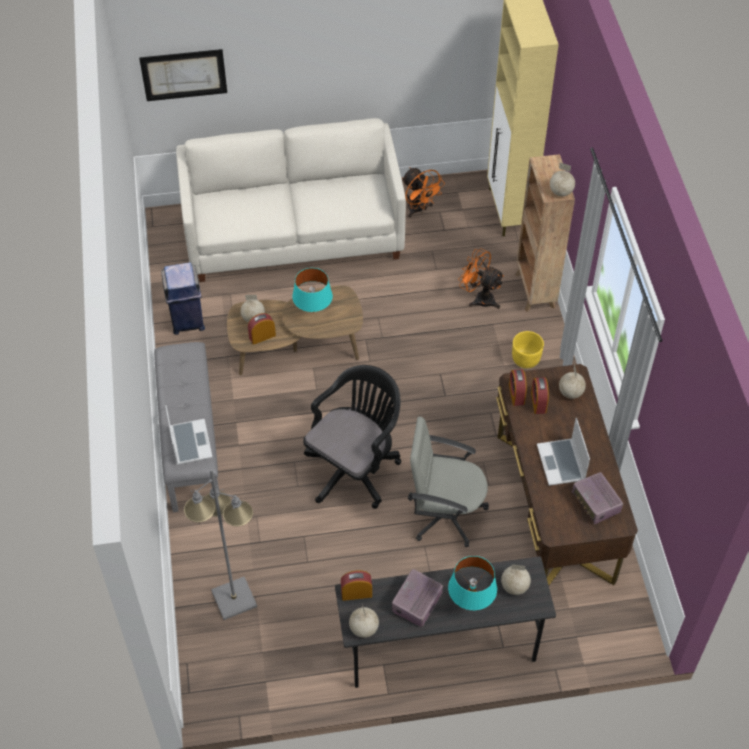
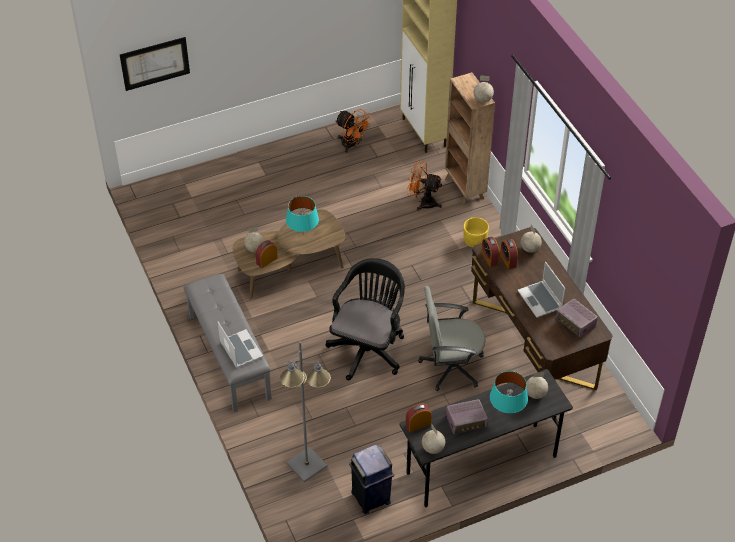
camera: 15 degrees left, 5 degrees down
blue trash can [161,262,205,335] -> blue trash can moved to [349,444,394,514]
white sofa [176,118,406,282] -> none
radio [392,569,443,627] -> radio turned 120 degrees counterclockwise [446,399,488,435]

